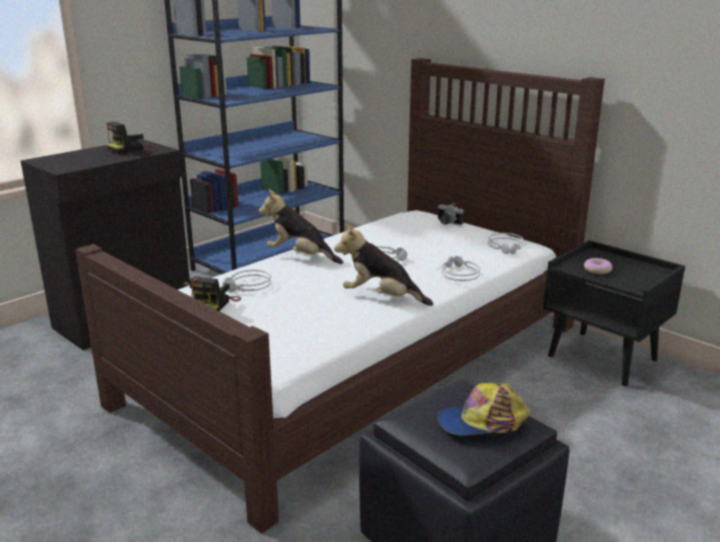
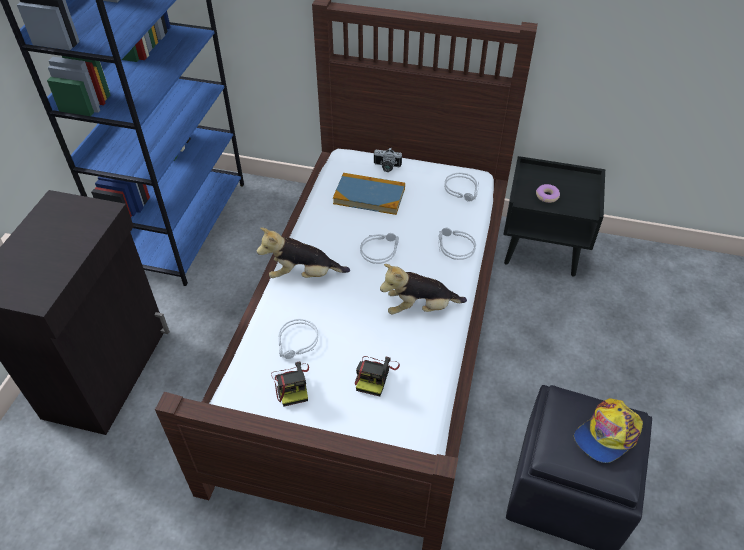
camera: 30 degrees left, 25 degrees up
camera [106,122,154,154] -> camera moved to [355,356,400,397]
none -> book [333,173,405,215]

